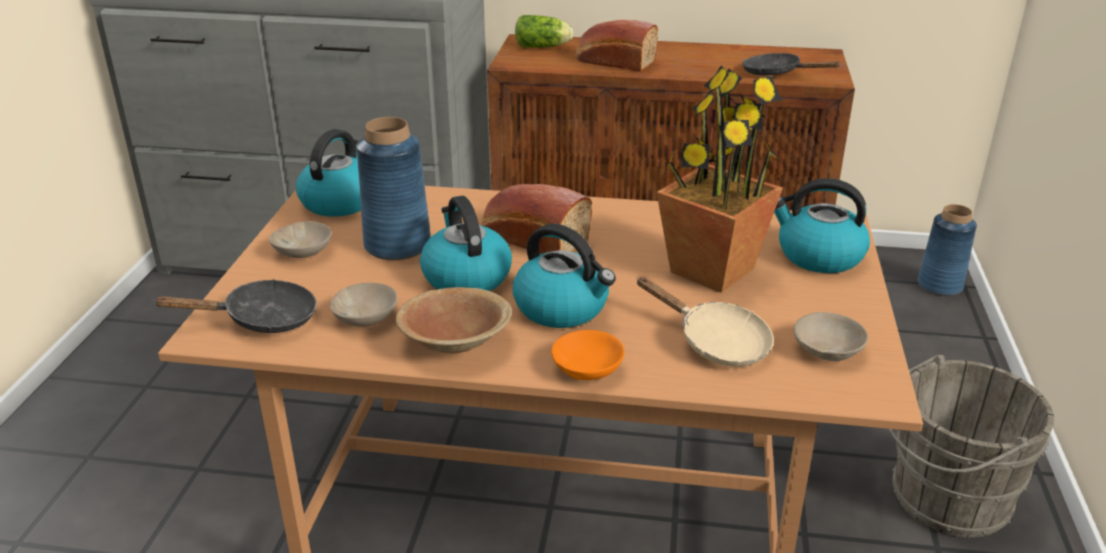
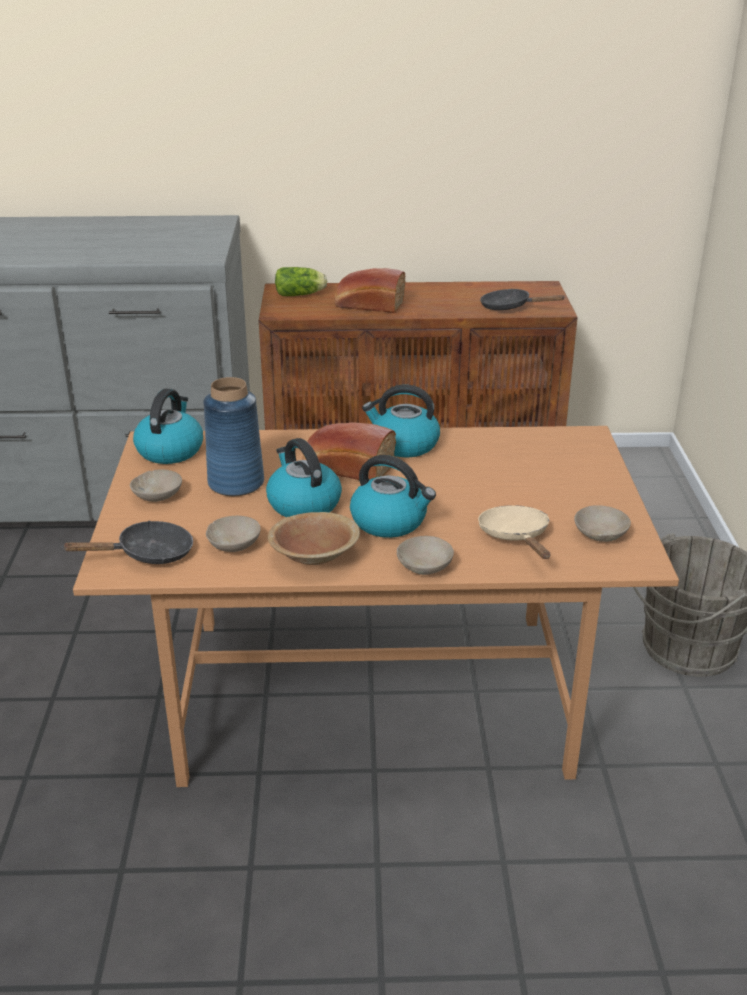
camera: 10 degrees left, 0 degrees up
orange bowl [551,330,624,380] -> beige bowl [397,536,454,575]
beige frying pan [636,277,774,367] -> beige frying pan turned 135 degrees counterclockwise [478,505,550,559]
potted plant [657,66,783,293] -> none
kettle [774,178,870,273] -> kettle moved to [362,385,440,457]
blue vase [918,204,977,296] -> none

